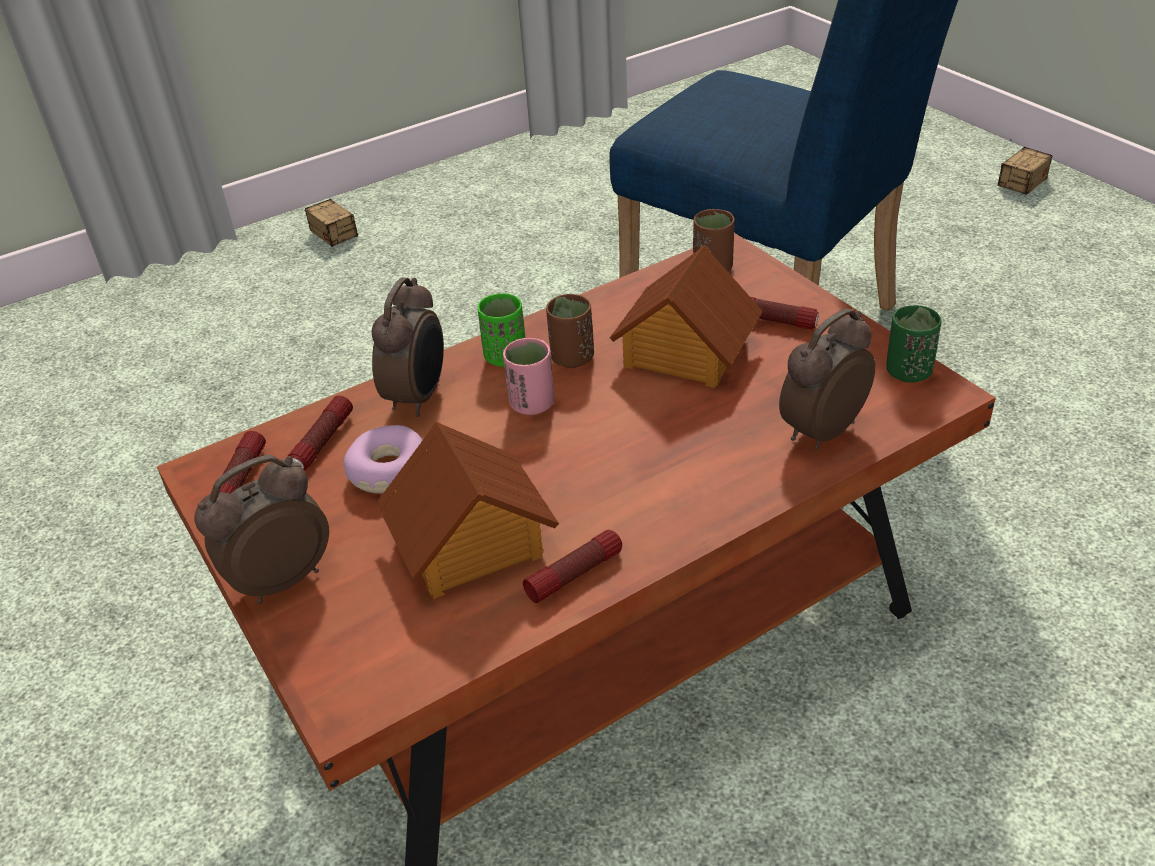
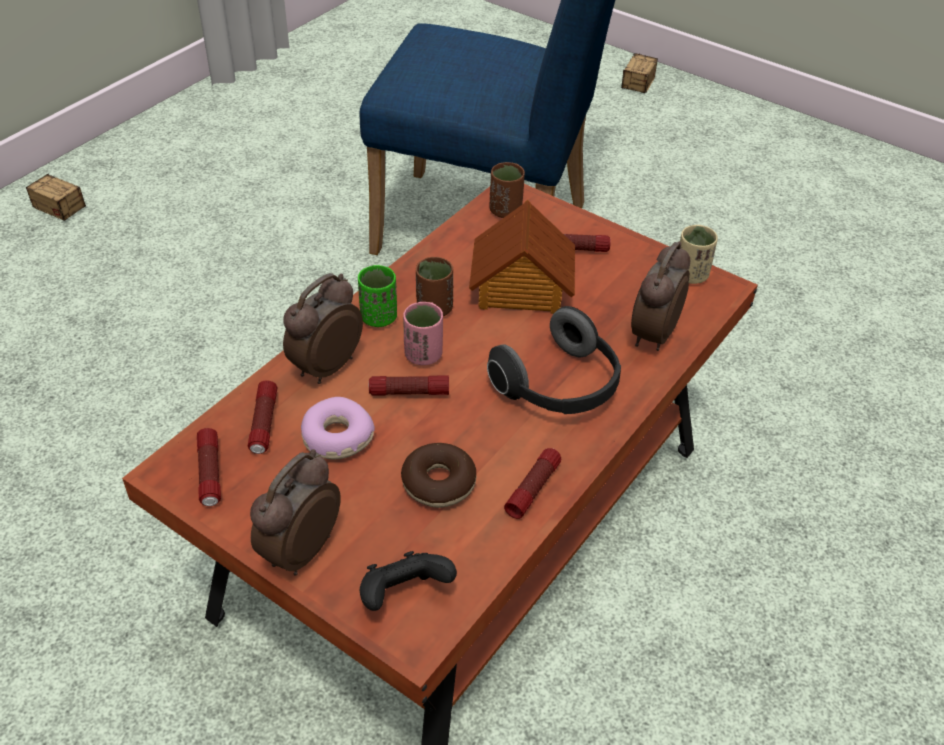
camera: 25 degrees left, 5 degrees up
alarm clock [372,277,444,417] -> alarm clock turned 135 degrees counterclockwise [283,273,363,384]
toy house [376,421,559,599] -> donut [401,443,476,508]
green cup [886,305,942,383] -> beige cup [680,225,718,284]
none -> black game controller [360,551,457,611]
none -> flashlight [369,376,449,395]
none -> headphones [487,306,621,414]

